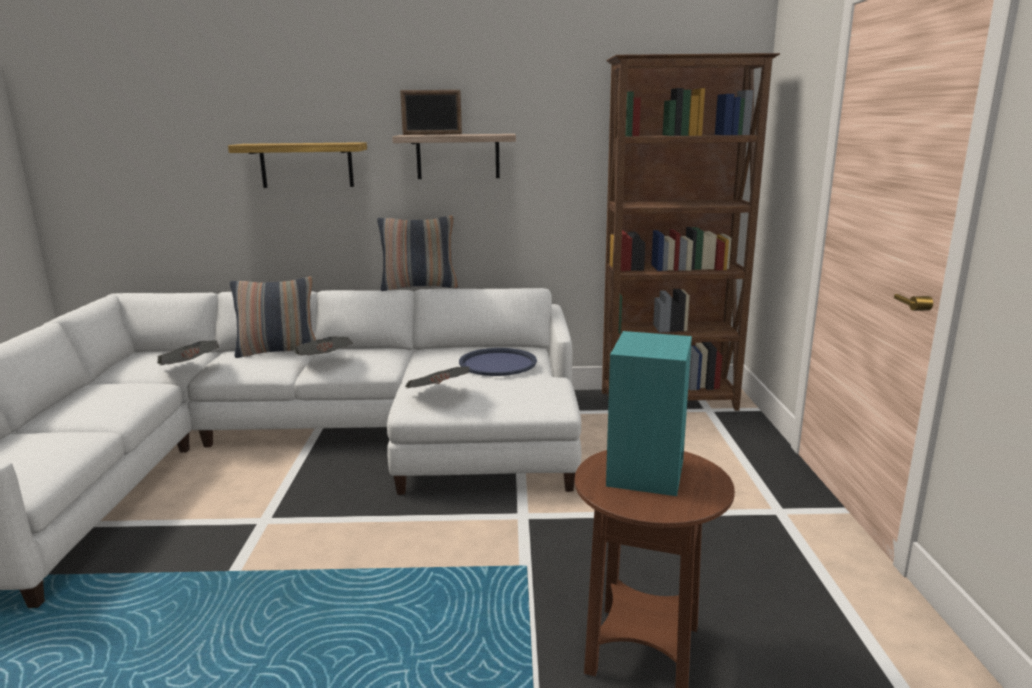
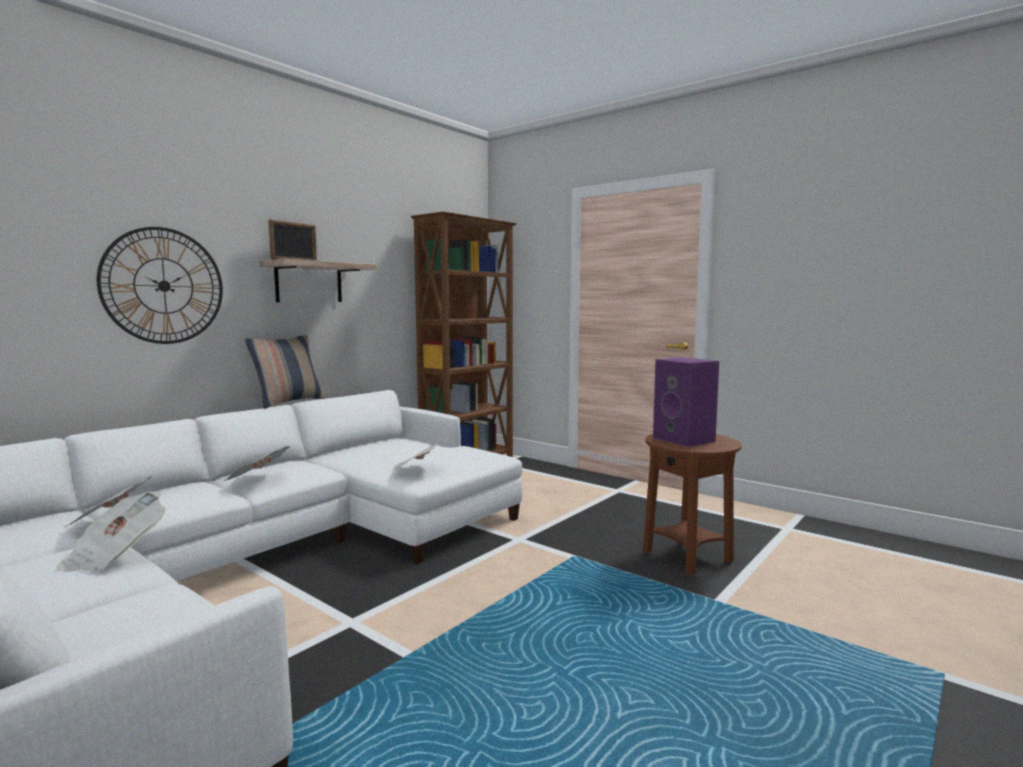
camera: 50 degrees left, 10 degrees down
shelf [228,142,367,188] -> wall clock [97,227,223,344]
pillow [230,276,316,358] -> none
blue tray [459,348,537,376] -> none
turquoise speaker [606,331,692,496] -> purple speaker [653,357,719,447]
none -> newspaper [56,492,165,572]

